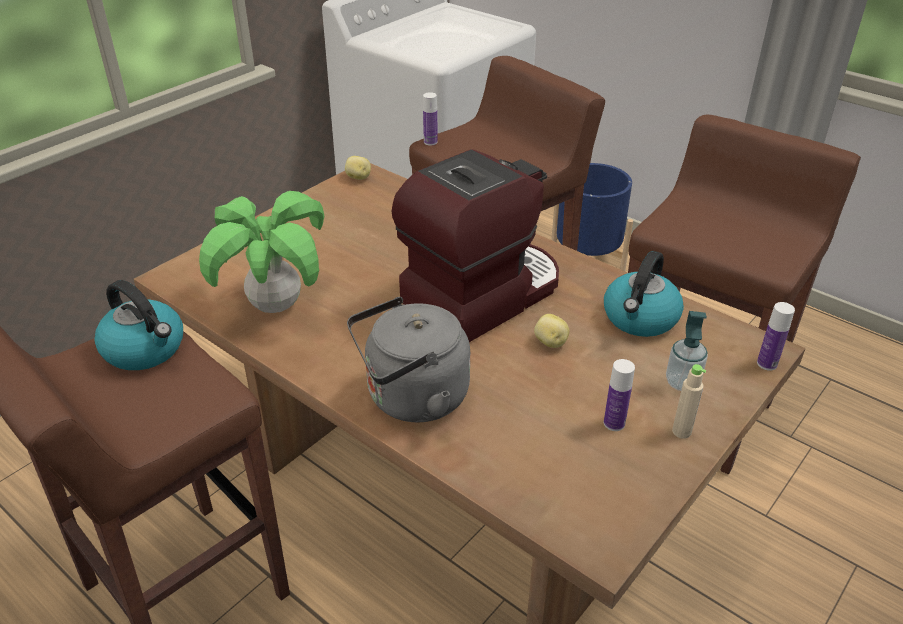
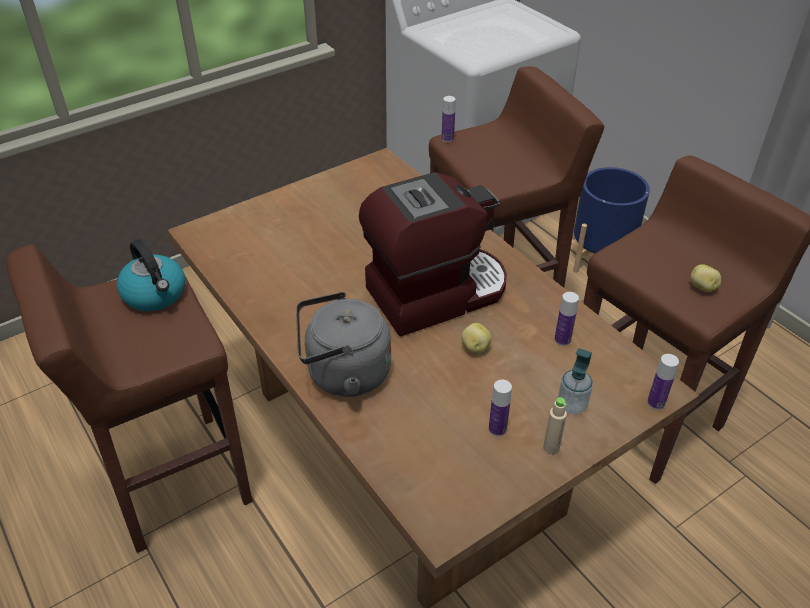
camera: 15 degrees right, 5 degrees up
potted plant [199,191,324,313] -> none
potato [345,156,371,180] -> potato moved to [691,264,721,292]
kettle [604,251,684,337] -> bottle [555,292,579,346]

